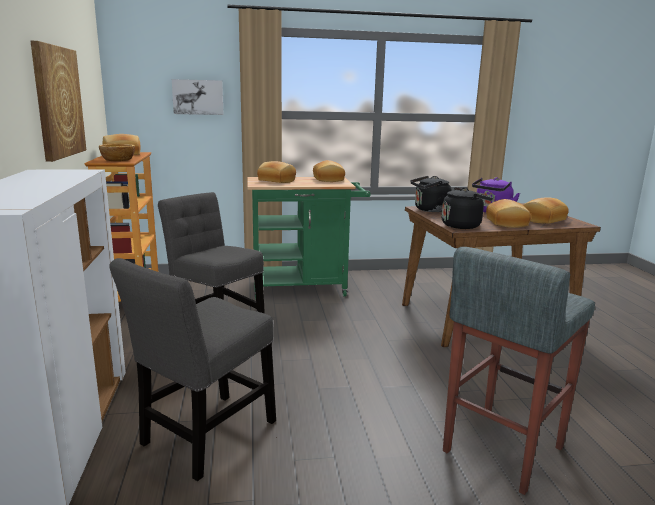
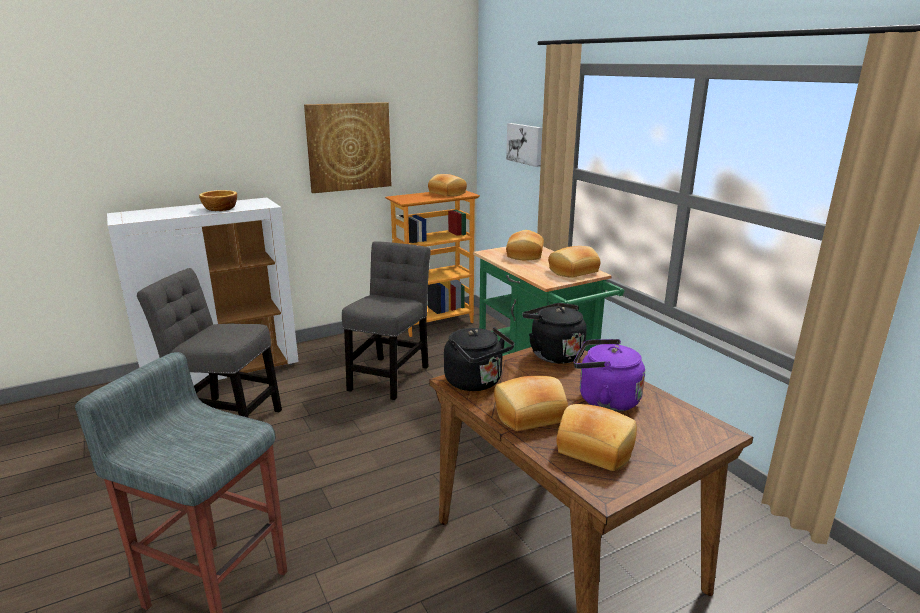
camera: 70 degrees right, 5 degrees up
bowl [99,144,135,161] -> bowl moved to [199,190,237,211]

